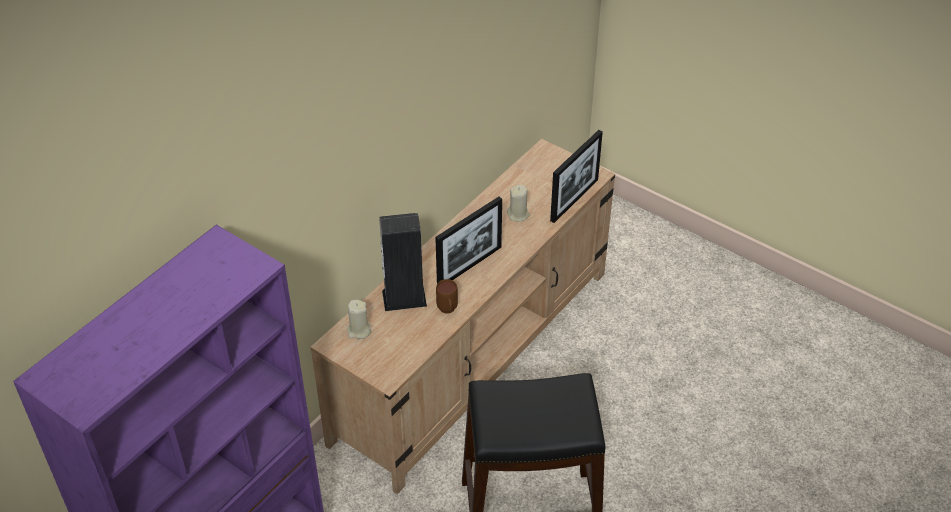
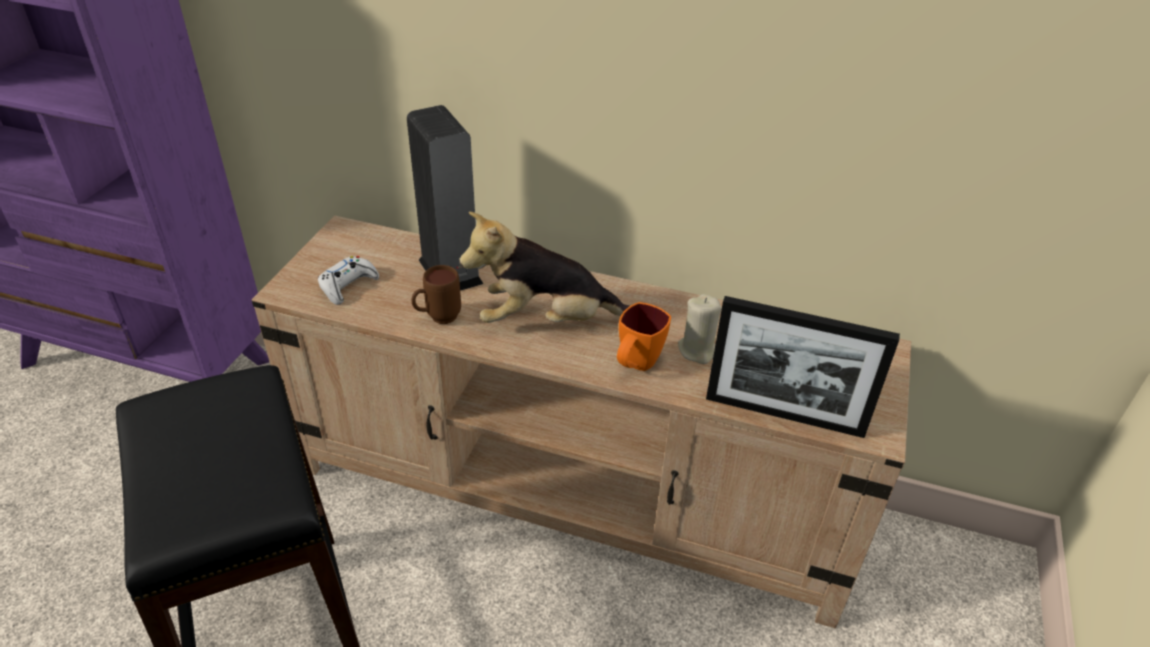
camera: 70 degrees right, 5 degrees down
beige candle [347,300,371,339] -> none
picture frame [435,197,502,284] -> plush toy [459,212,630,323]
none -> white game controller [318,256,379,305]
none -> orange mug [617,302,671,371]

